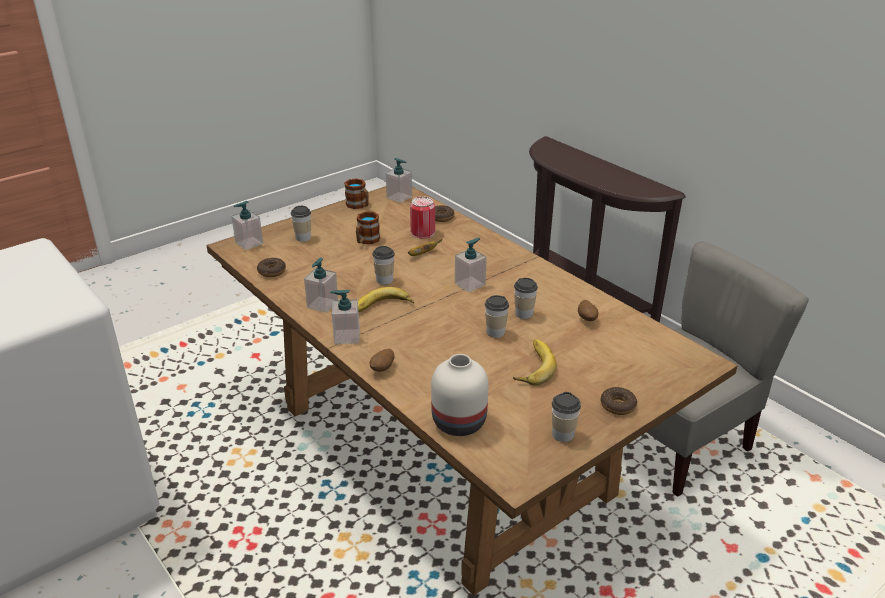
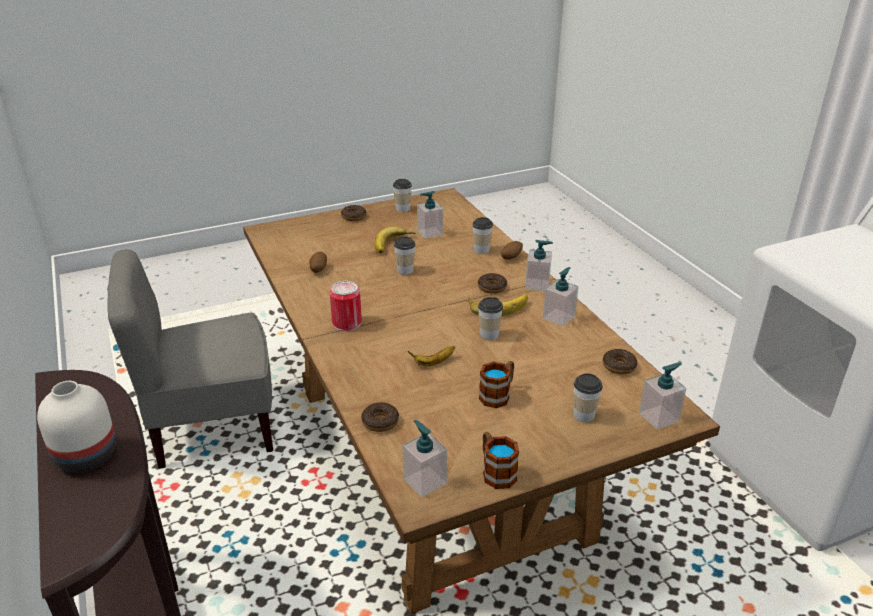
camera: 165 degrees left, 0 degrees up
can [410,197,435,239] -> can moved to [330,281,362,331]
white vase [431,354,488,436] -> white vase moved to [37,381,116,473]
soap dispenser [455,238,487,292] -> soap dispenser moved to [417,191,443,239]
cup [514,278,538,319] -> cup moved to [472,217,493,254]
none -> donut [478,273,507,294]

